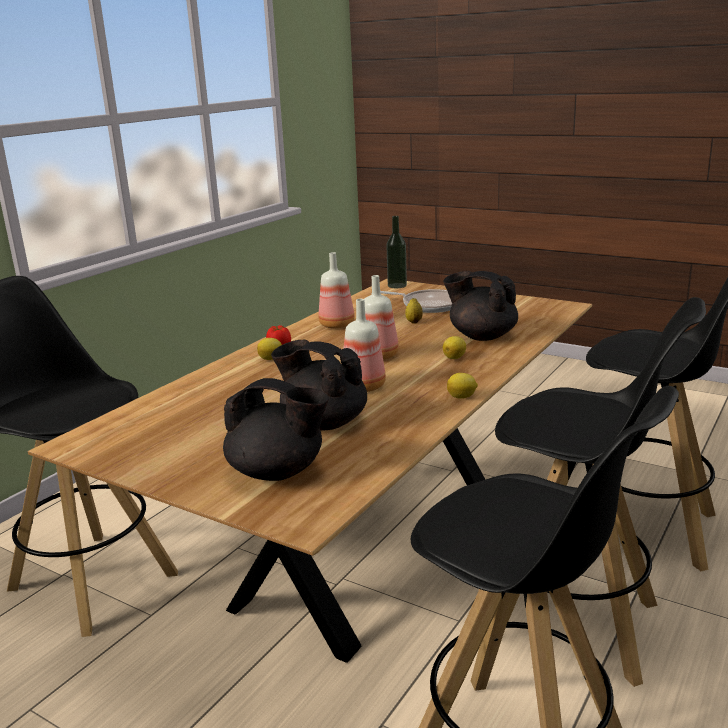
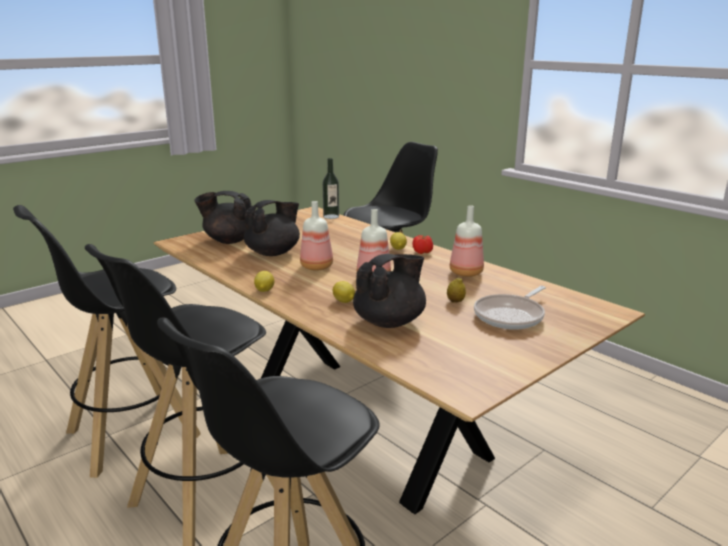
camera: 105 degrees right, 0 degrees up
black teapot [223,378,329,481] -> black teapot turned 60 degrees clockwise [194,191,251,244]
bottle [386,216,407,288] -> bottle moved to [323,158,339,219]

